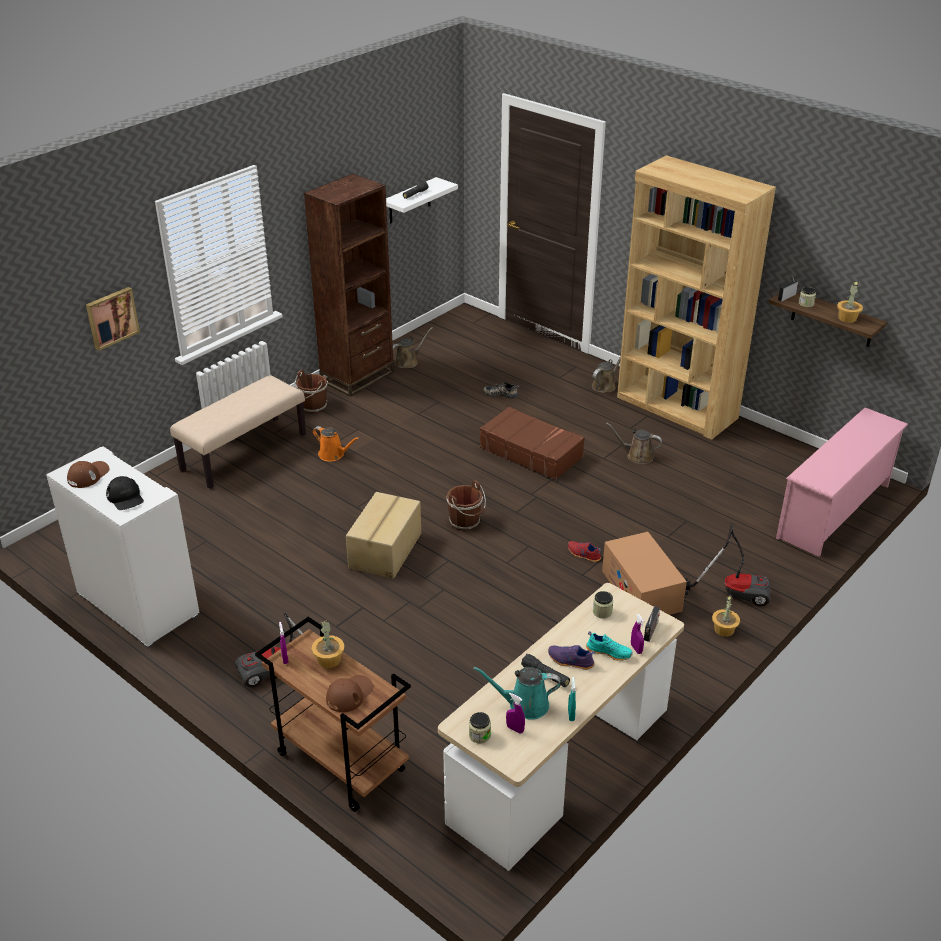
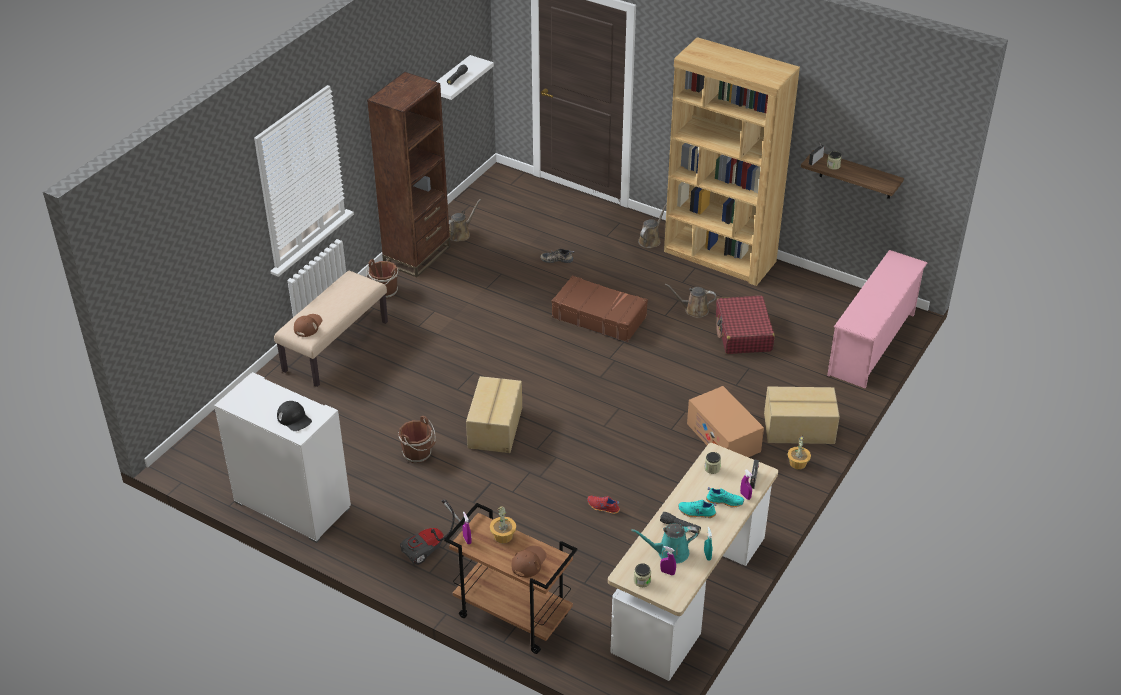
camera: 10 degrees left, 5 degrees up
brown cap [67,461,110,488] -> brown cap moved to [294,314,322,337]
picture [86,287,140,350] -> none
orange watering can [313,426,359,462] -> none
brown bucket [446,480,486,531] -> brown bucket moved to [398,416,436,463]
purple shoe [548,645,595,670] -> turquoise shoe [678,500,716,518]
red shoe [568,541,601,562] -> red shoe moved to [587,496,620,514]
vacuum cleaner [684,523,770,607] -> cardboard box [764,387,840,444]
potted plant [837,280,863,323] -> none
none -> red suitcase [716,295,775,354]

